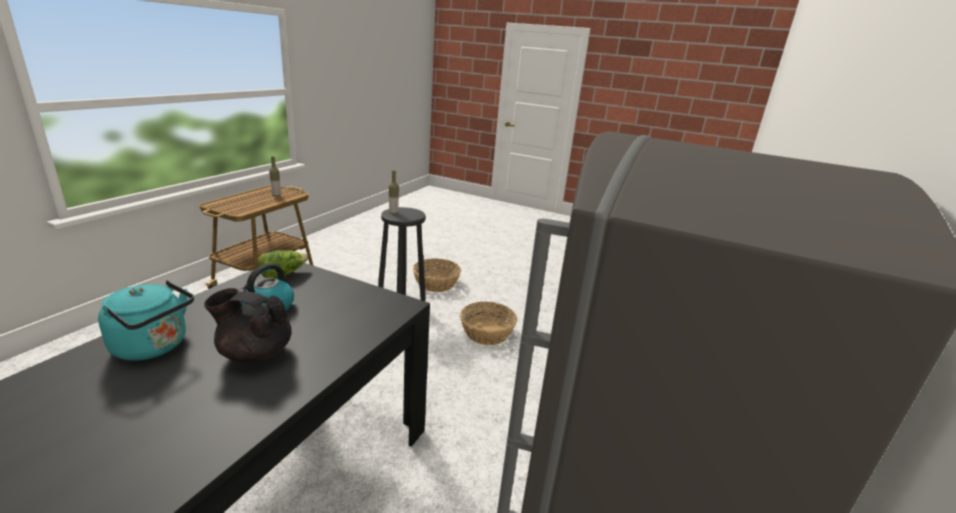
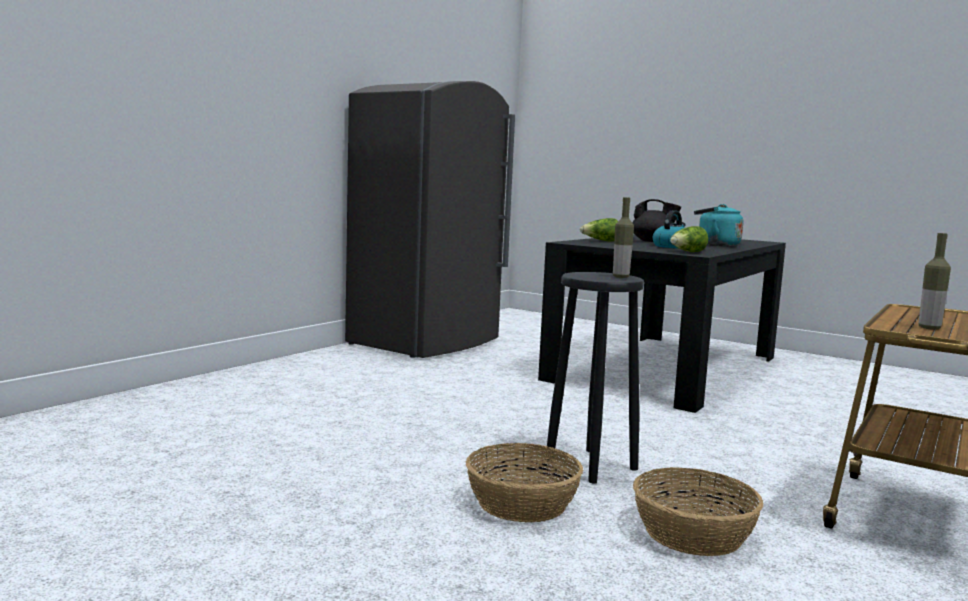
camera: 170 degrees left, 15 degrees down
basket [460,302,517,345] -> basket moved to [633,467,764,556]
none -> lettuce [580,218,618,241]

